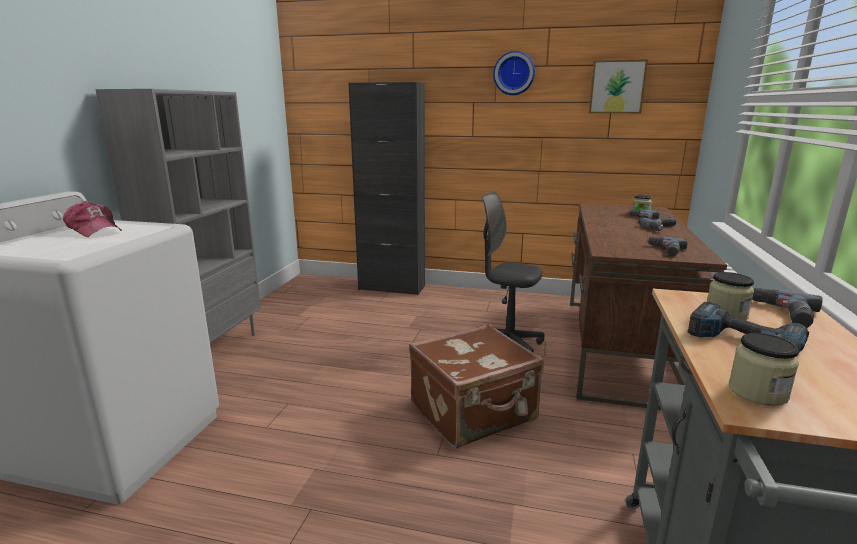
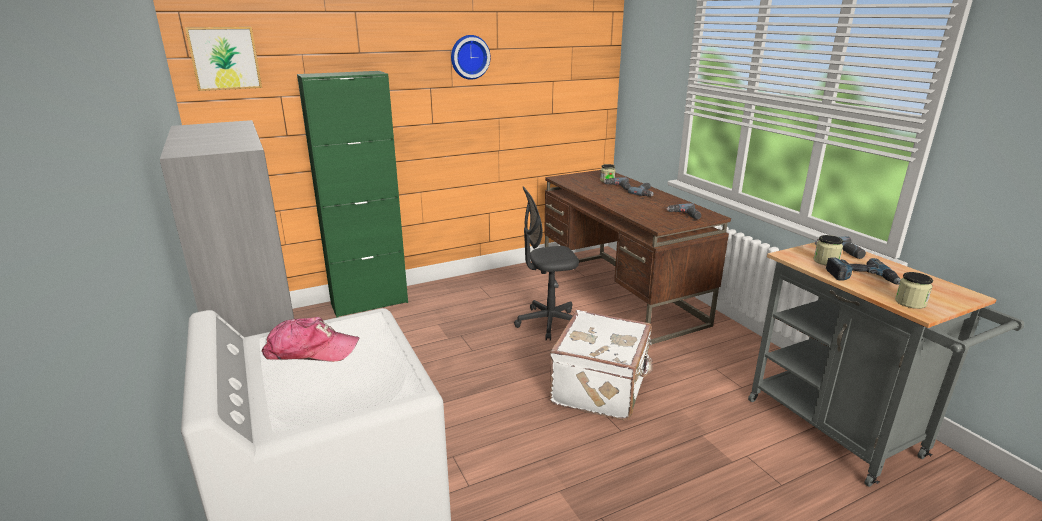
camera: 40 degrees left, 5 degrees up
black cabinet [348,82,425,295] -> green cabinet [297,71,408,318]
brown suitcase [409,324,544,448] -> white suitcase [550,310,653,420]
picture [589,59,648,113] -> picture moved to [185,27,262,91]

